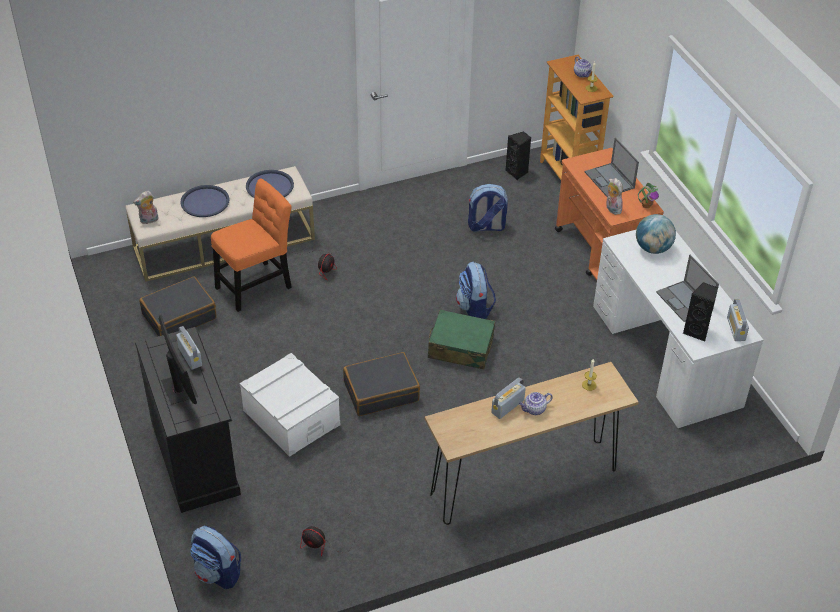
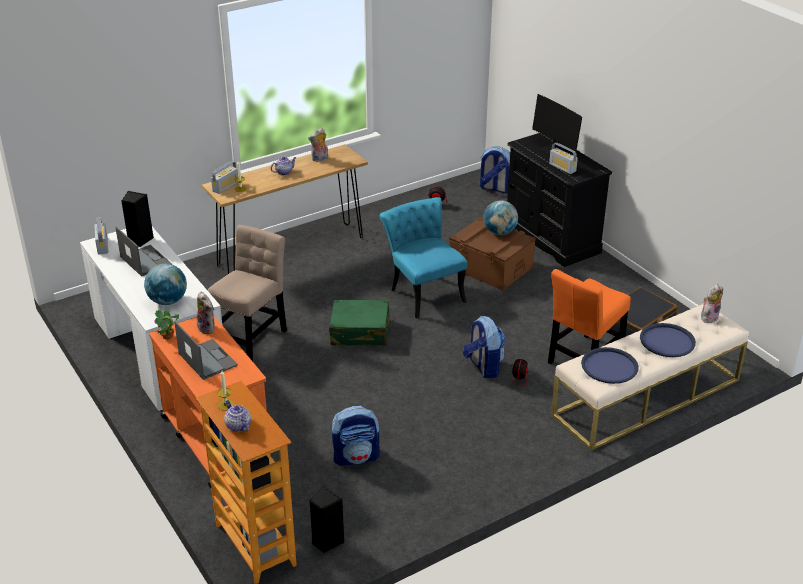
camera: 170 degrees right, 10 degrees down
white storage box [240,353,340,457] -> brown storage box [450,217,536,291]
black suitcase [343,352,420,416] -> turquoise chair [379,197,467,319]
backpack [456,261,496,319] -> backpack moved to [463,316,505,378]
radio [491,377,526,419] -> radio moved to [211,161,239,194]
none -> beige chair [208,225,287,361]
none -> plush toy [308,128,328,162]
none -> globe [484,200,518,235]

